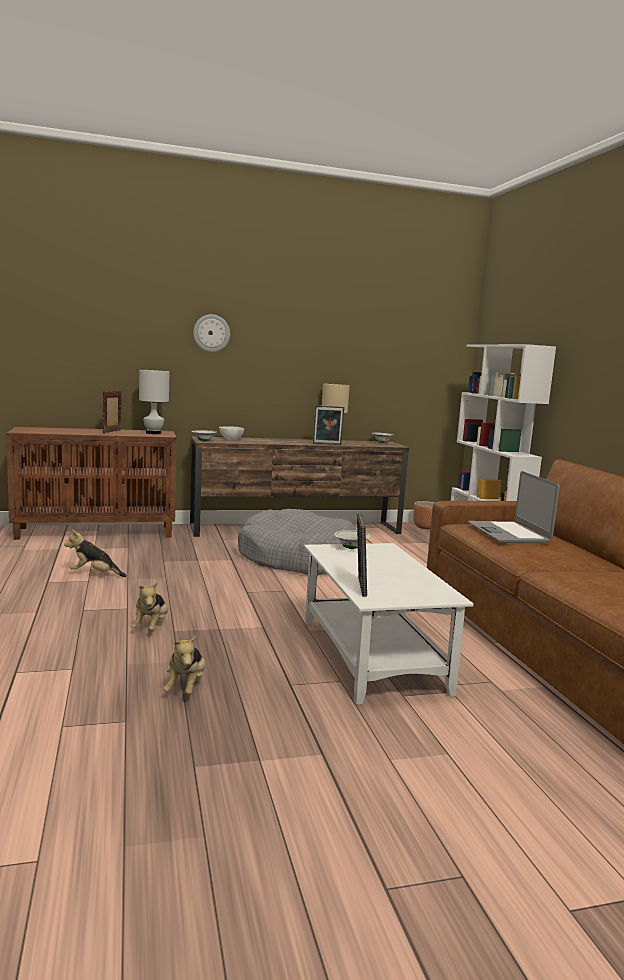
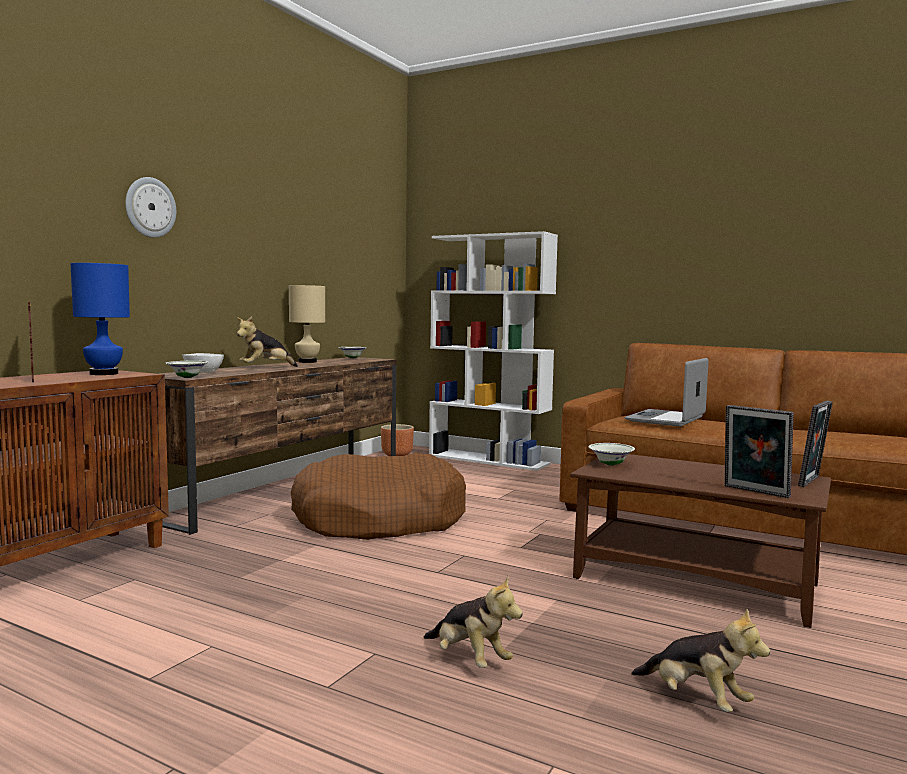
camera: 45 degrees left, 5 degrees down
plush toy [64,529,127,577] -> plush toy moved to [237,316,298,367]
white table lamp [139,370,170,434] -> blue table lamp [71,263,130,375]
grey dog bed [238,509,357,575] -> brown dog bed [291,453,466,540]
white coffee table [304,543,474,705] -> brown coffee table [570,454,831,628]
picture frame [313,405,344,445] -> picture frame moved to [798,401,833,487]
laptop [468,471,560,543] -> laptop turned 90 degrees clockwise [624,358,709,427]

